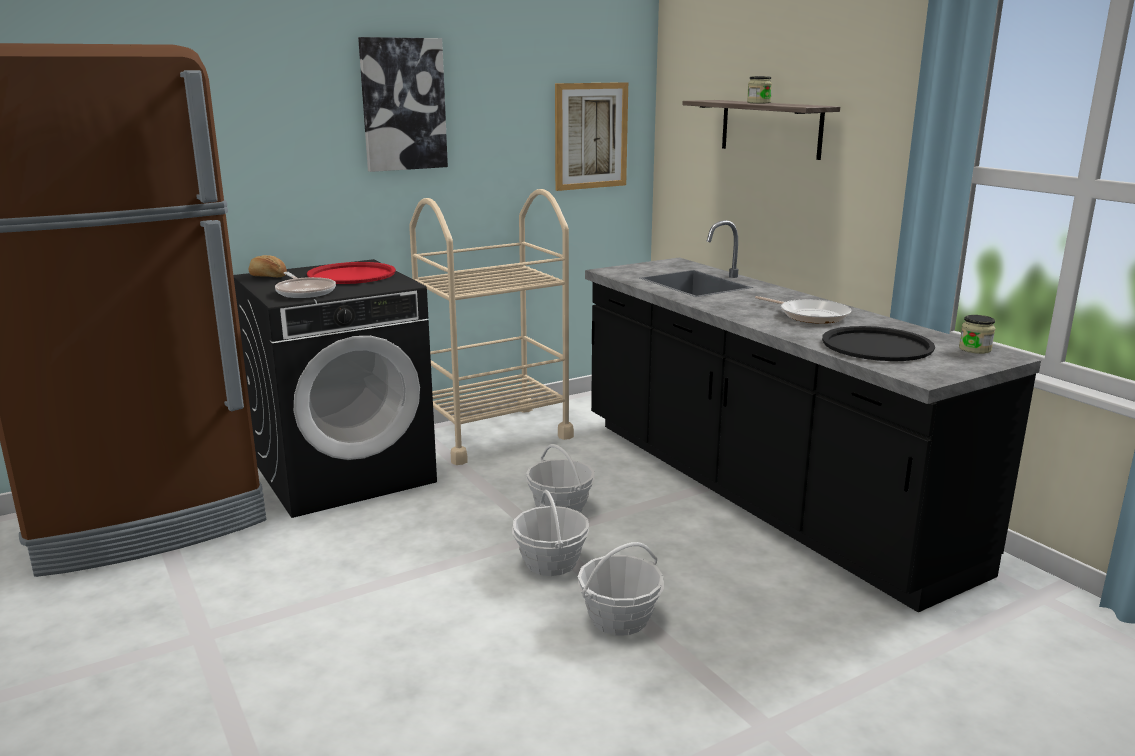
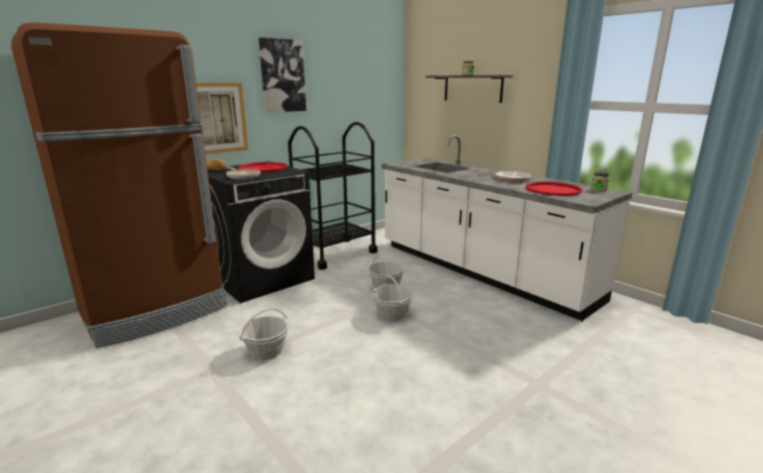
camera: 10 degrees left, 0 degrees up
beige cart [409,189,574,465] -> black cart [288,122,378,270]
picture [555,82,628,191] -> picture moved to [196,83,248,154]
basket [578,542,664,636] -> basket moved to [239,308,289,360]
black counter [585,220,1041,612] -> white counter [381,135,633,321]
black tray [822,326,935,361] -> red tray [525,182,583,196]

